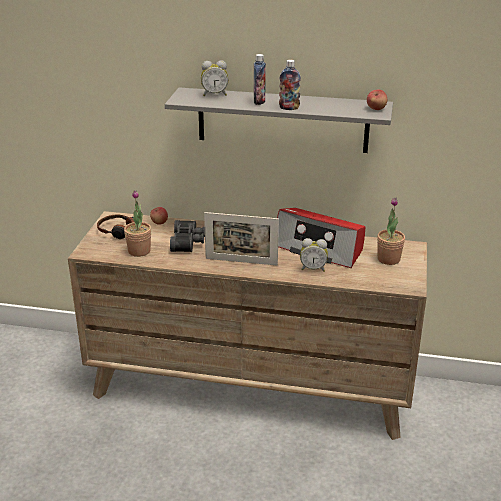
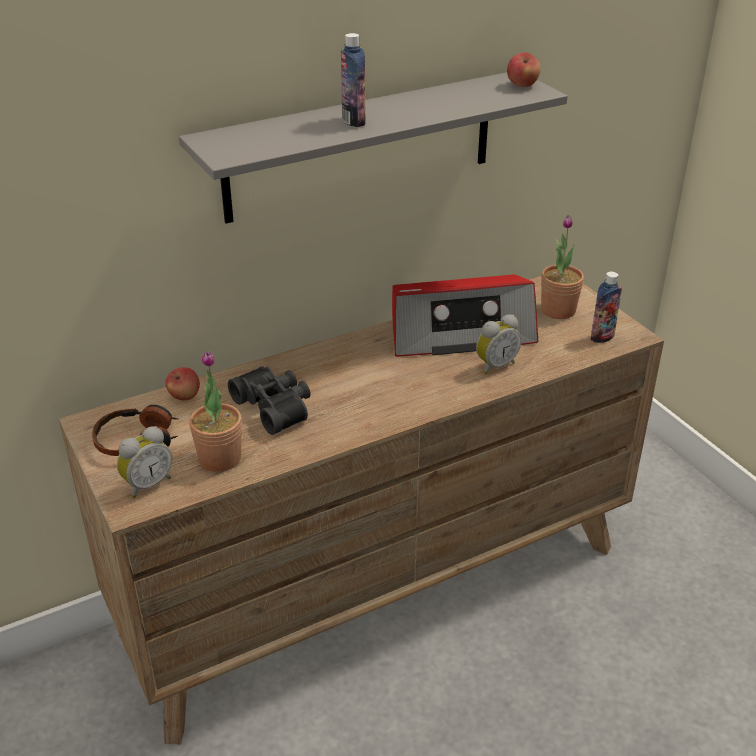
camera: 40 degrees left, 5 degrees up
alarm clock [201,61,228,96] -> alarm clock moved to [117,426,172,498]
picture frame [204,212,279,266] -> none
bottle [279,60,301,110] -> bottle moved to [591,272,622,343]

